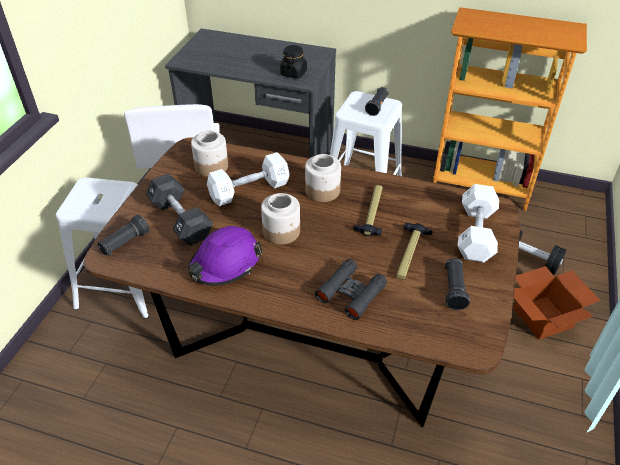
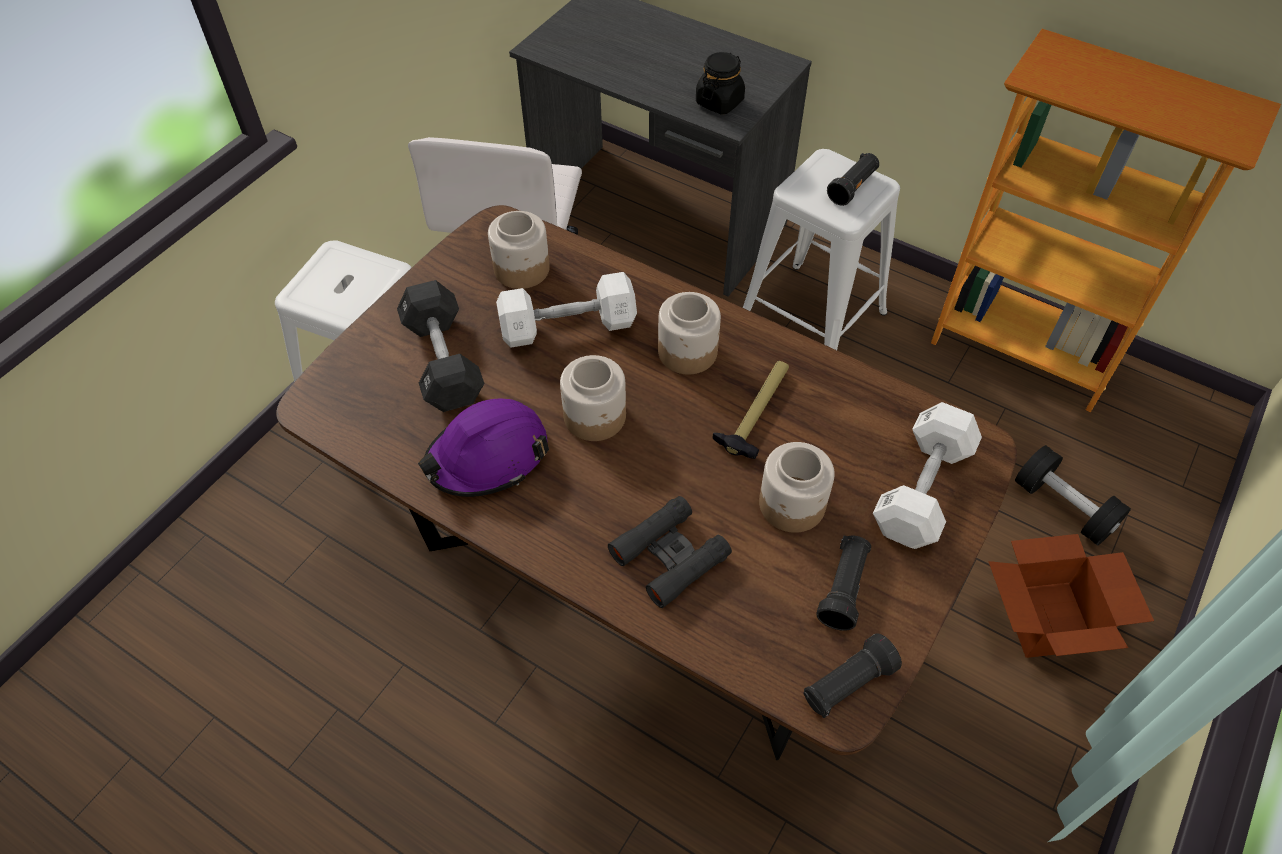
camera: 15 degrees right, 10 degrees up
black flashlight [98,215,149,256] -> black flashlight moved to [803,633,902,718]
hammer [396,223,433,280] -> jar [759,442,835,533]

